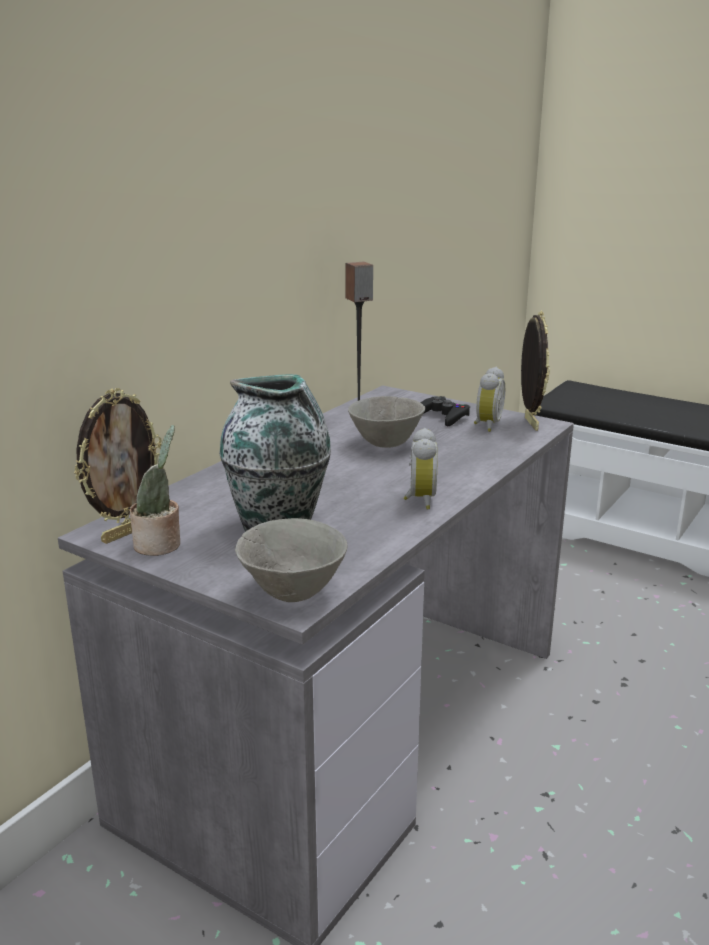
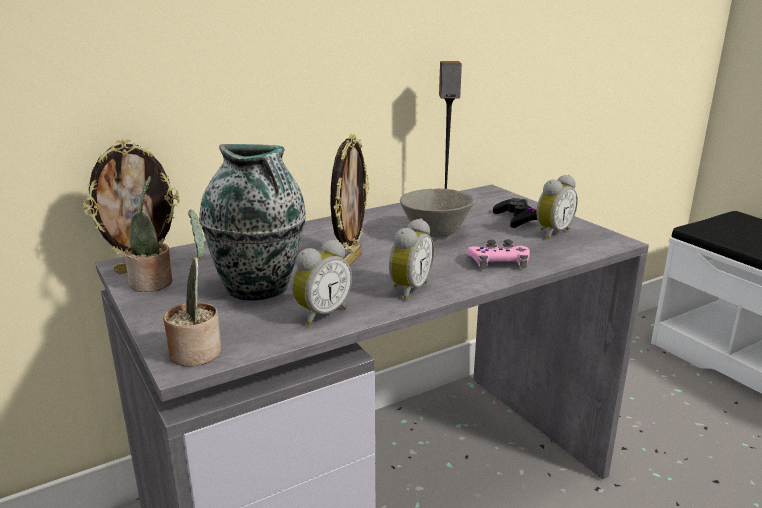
camera: 25 degrees right, 0 degrees up
grey bowl [235,518,348,602] -> potted plant [163,209,221,366]
picture frame [521,311,550,431] -> picture frame moved to [330,134,369,266]
none -> alarm clock [292,239,352,326]
none -> pink game controller [467,239,530,269]

